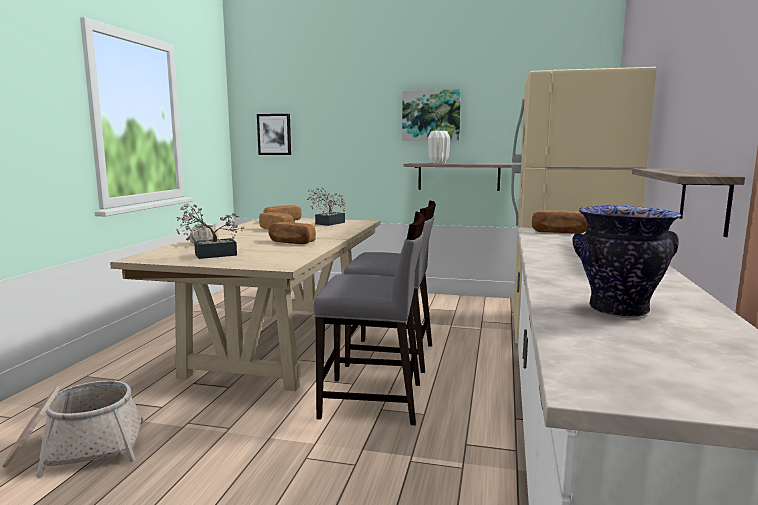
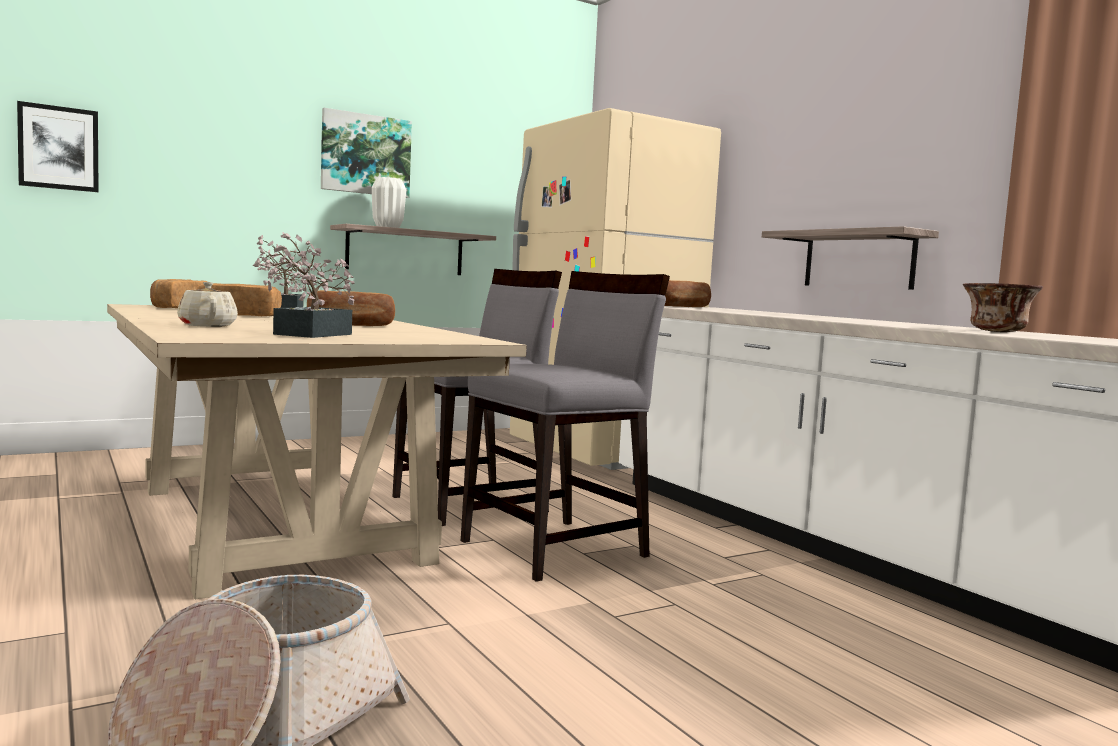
camera: 45 degrees left, 5 degrees down
vase [573,205,682,318] -> bowl [963,283,1043,332]

